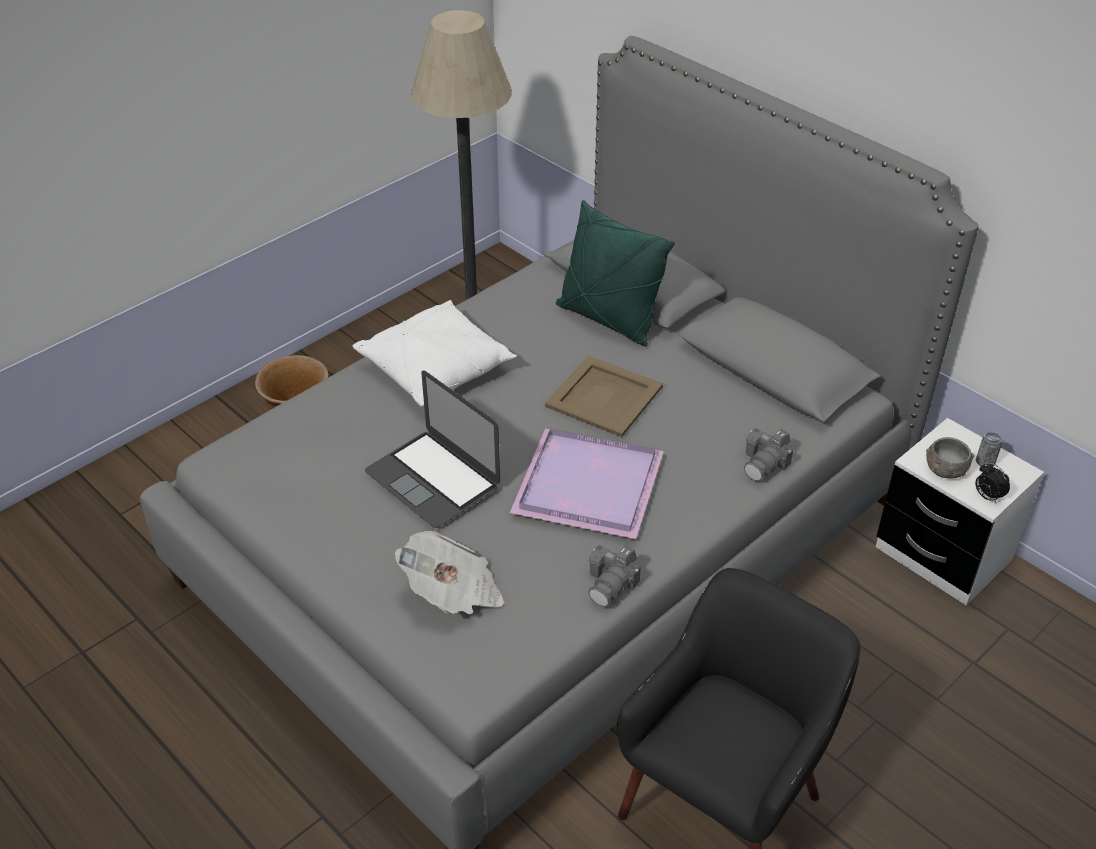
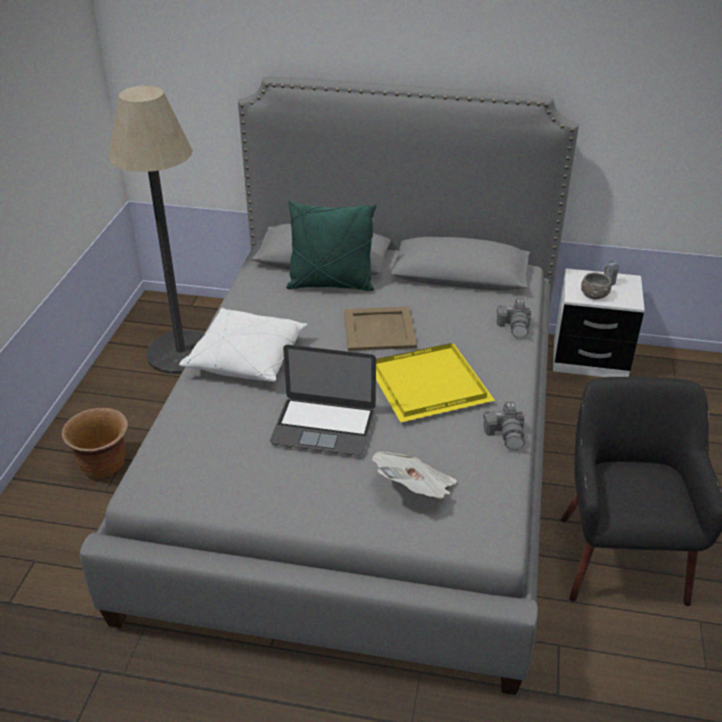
camera: 35 degrees left, 5 degrees down
purple tray [510,428,664,539] -> yellow tray [376,343,495,422]
alarm clock [975,463,1010,503] -> none

